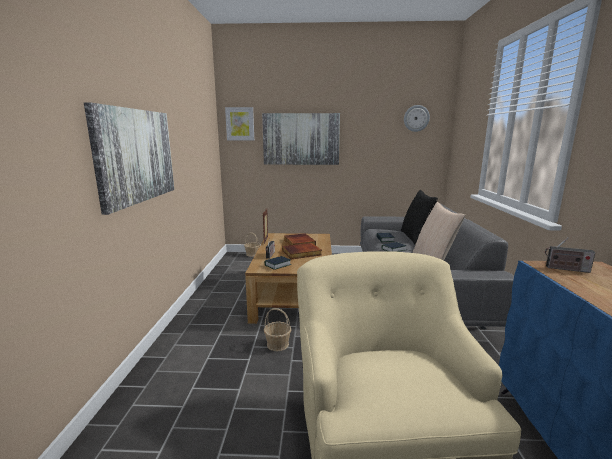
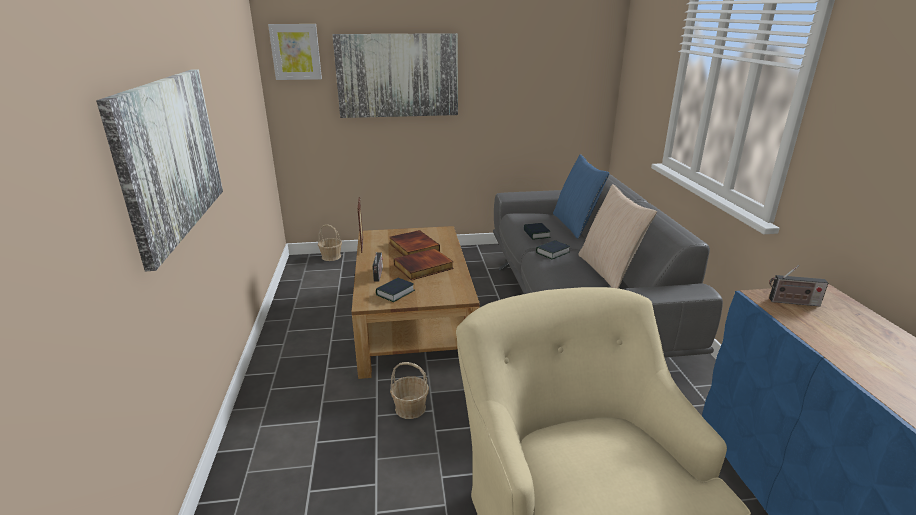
camera: 10 degrees left, 10 degrees up
black pillow [401,190,438,245] -> blue pillow [553,154,610,239]
wall clock [404,105,430,132] -> none

